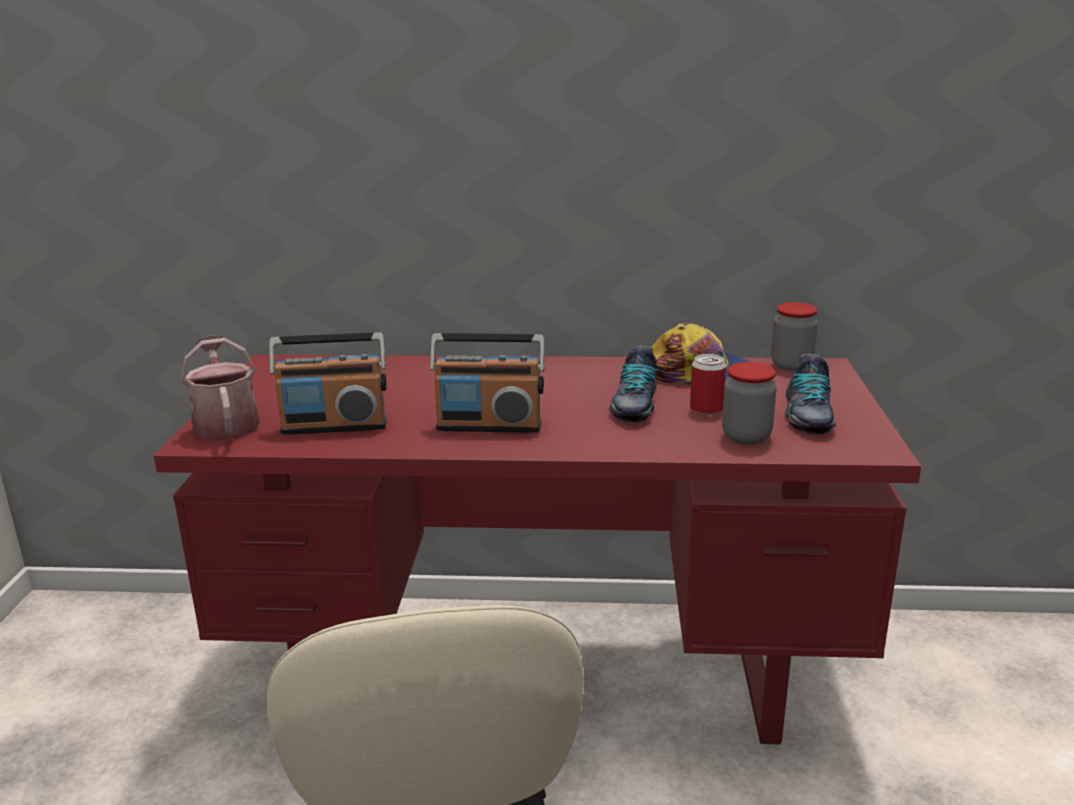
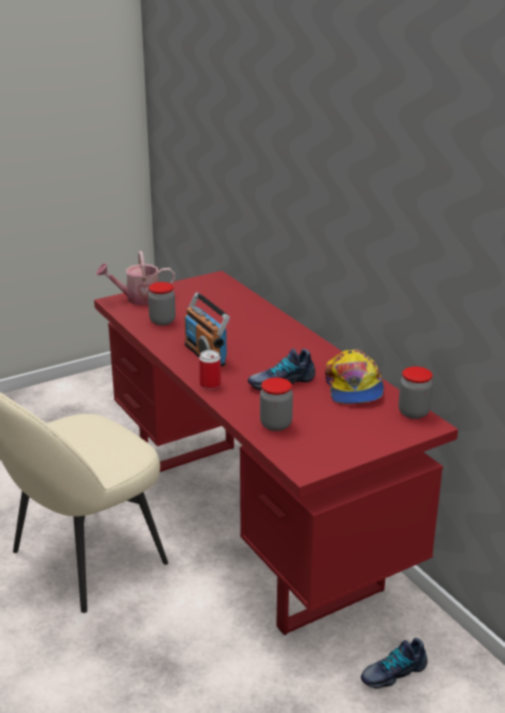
camera: 55 degrees right, 5 degrees up
watering can [181,336,260,441] -> watering can turned 135 degrees counterclockwise [96,251,175,305]
radio [269,332,386,435] -> jar [148,282,176,326]
can [690,354,726,415] -> can moved to [199,350,221,389]
shoe [785,354,836,434] -> shoe moved to [361,638,428,689]

